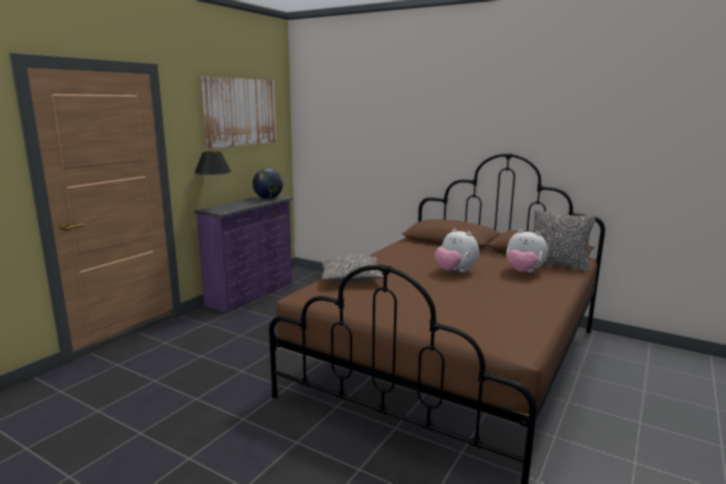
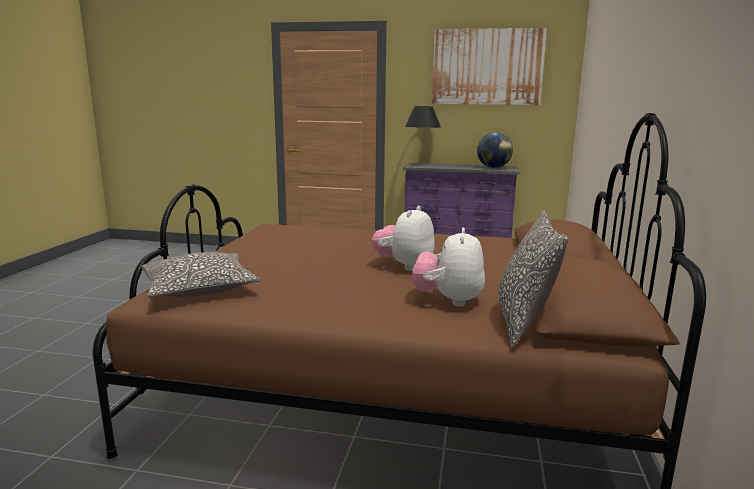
camera: 70 degrees right, 0 degrees up
pillow [320,254,384,282] -> pillow moved to [141,252,260,297]

